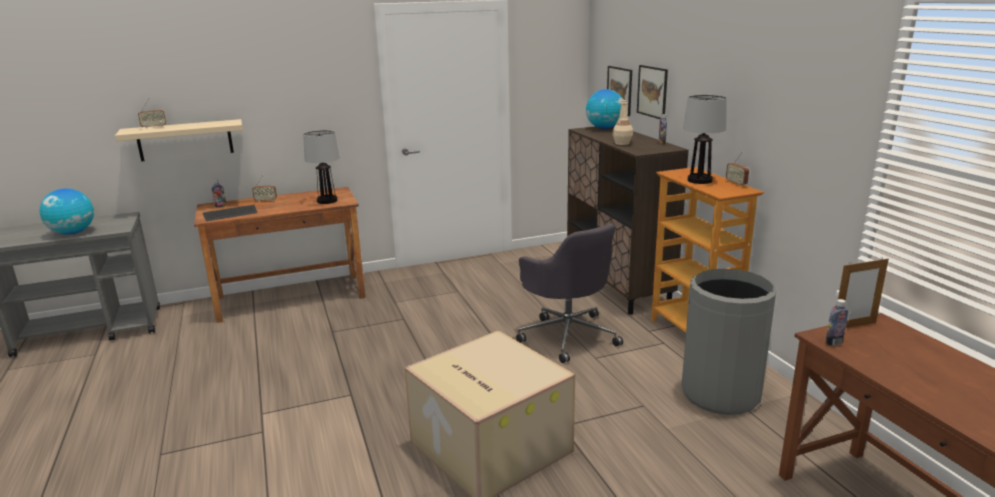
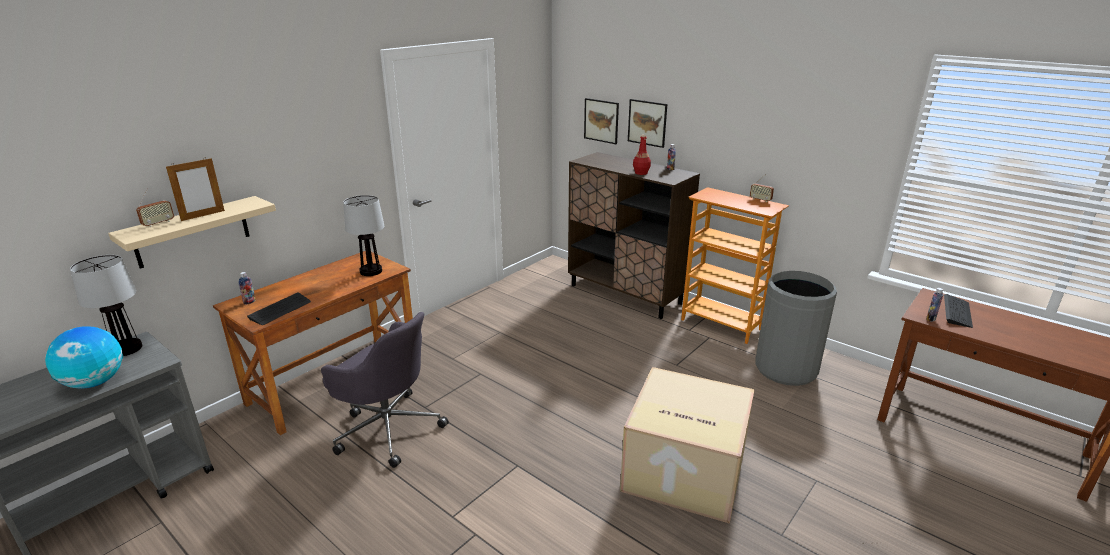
camera: 30 degrees left, 5 degrees up
radio [252,175,277,202] -> none
grey office chair [516,224,623,363] -> grey office chair moved to [321,312,449,468]
globe [586,89,623,129] -> none
beige bottle [612,100,633,145] -> red bottle [633,135,651,175]
table lamp [683,95,727,184] -> table lamp moved to [70,255,142,356]
picture frame [838,257,889,328] -> picture frame moved to [166,157,225,221]
none -> keyboard [944,294,973,328]

